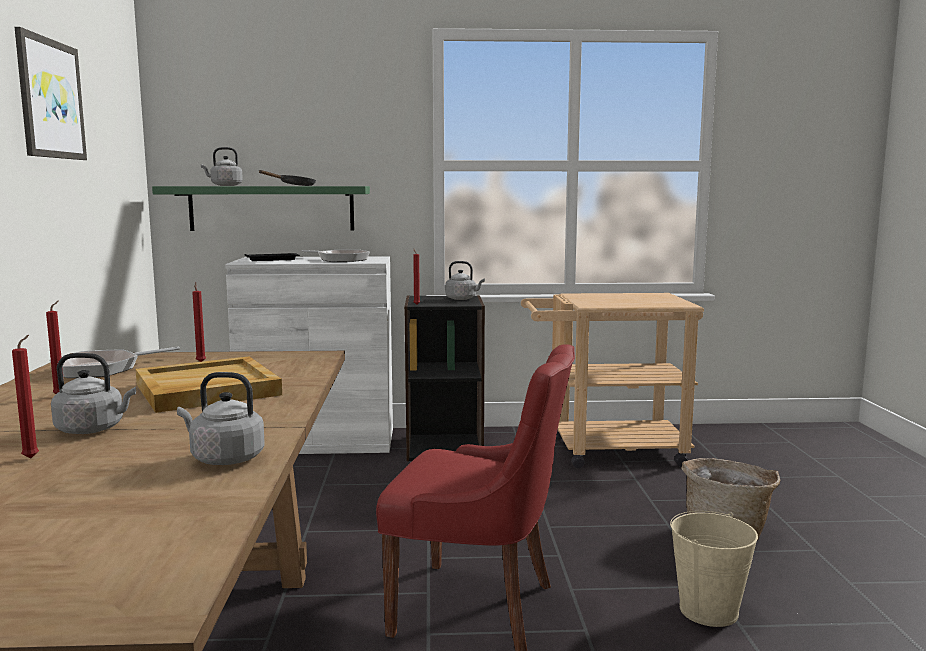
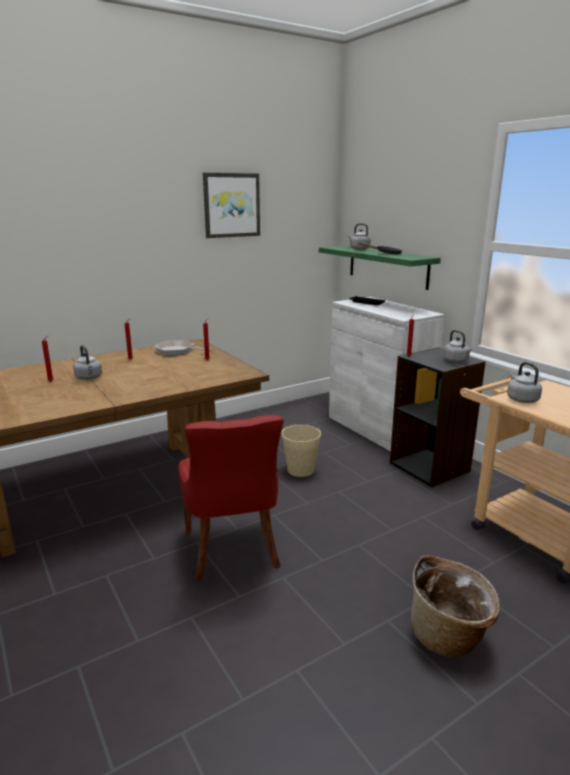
camera: 60 degrees right, 10 degrees up
beige tray [136,356,282,413] -> none
grey kettle [177,372,265,465] -> grey kettle moved to [507,362,542,403]
frying pan [301,250,370,262] -> none
beige bucket [670,511,758,627] -> beige bucket moved to [281,424,322,477]

